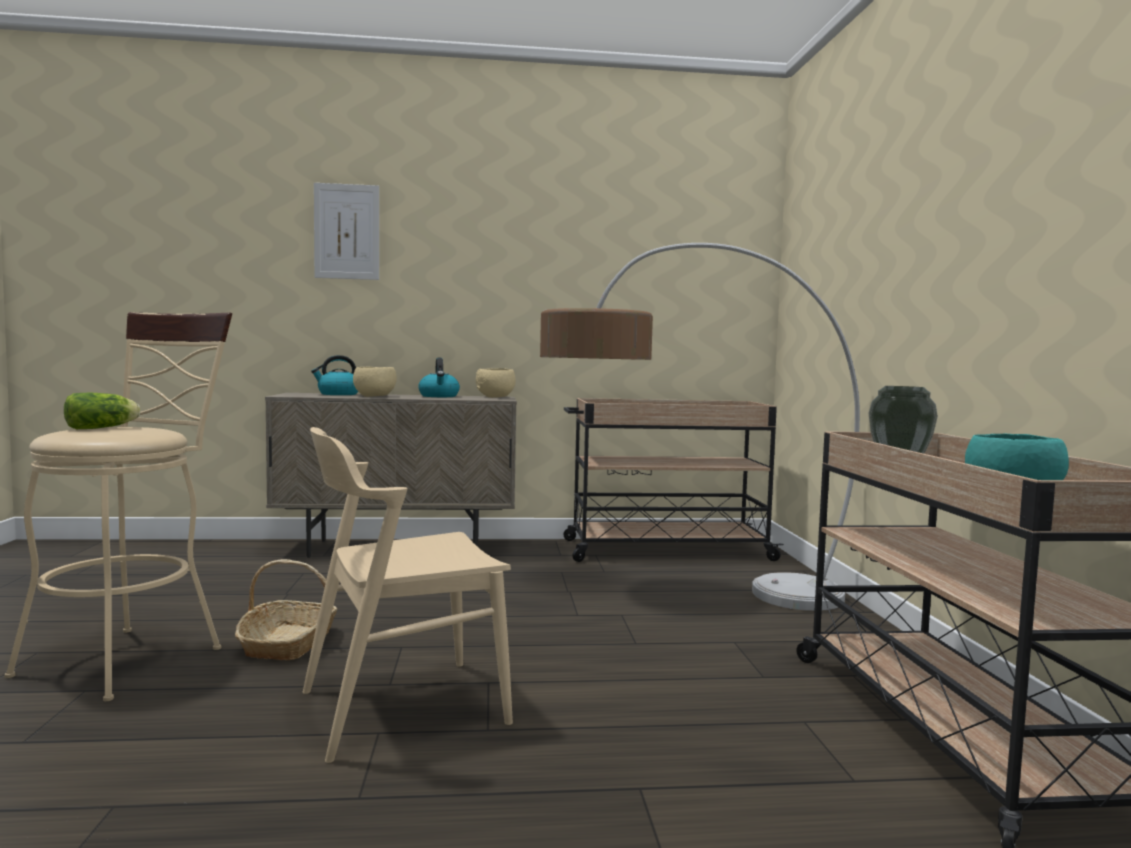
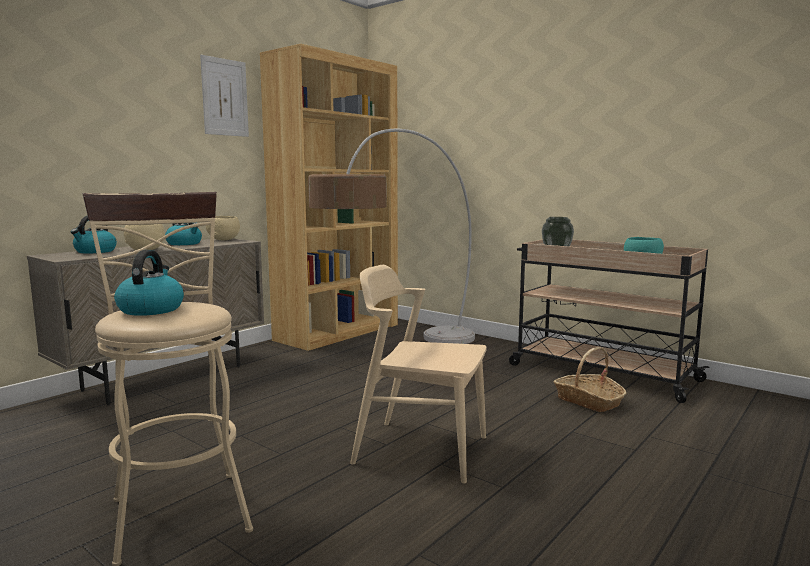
camera: 45 degrees left, 5 degrees up
lettuce [64,393,140,429] -> kettle [114,250,184,316]
basket [235,559,337,660] -> basket moved to [554,347,627,412]
beige chair [303,427,513,763] -> beige chair turned 90 degrees clockwise [350,265,487,484]
picture [314,183,379,280] -> picture moved to [200,55,249,137]
beige cart [563,398,784,562] -> brown bookcase [260,44,398,351]

